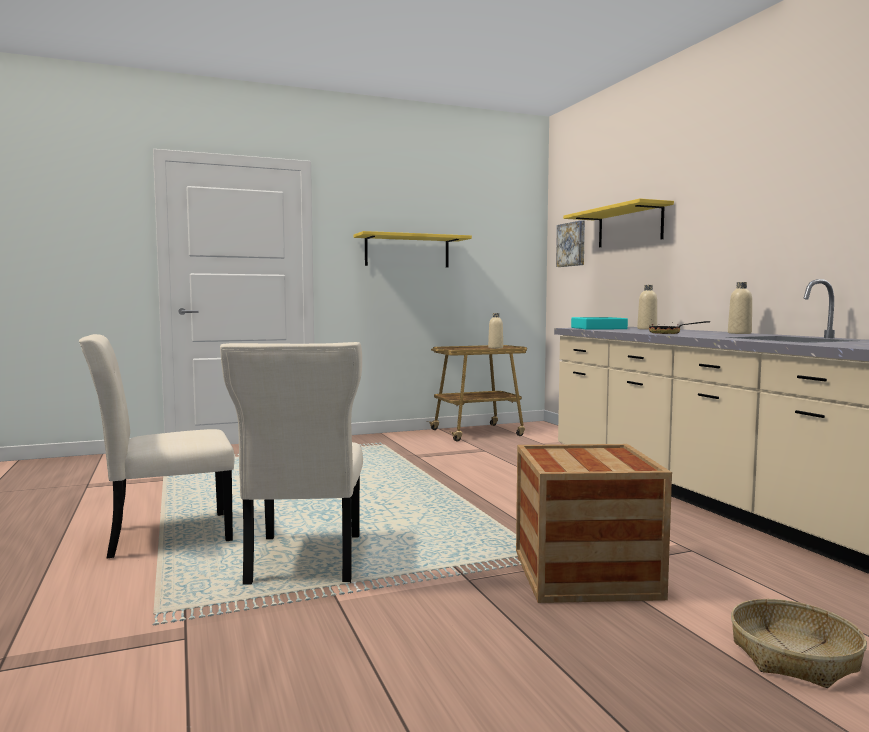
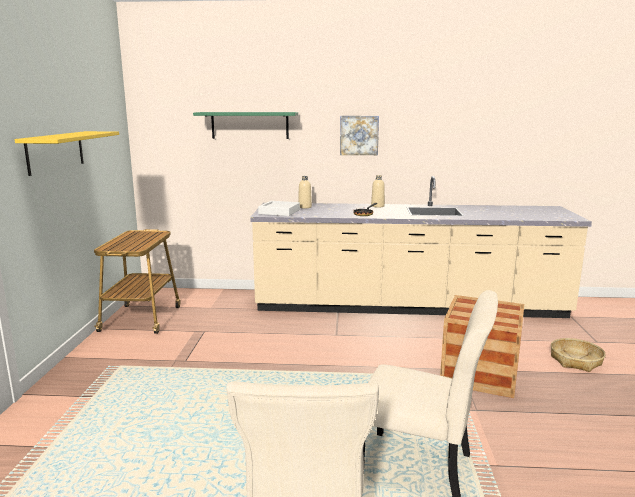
camera: 65 degrees left, 10 degrees up
beige bottle [488,313,503,348] -> none
picture [556,220,585,267] -> picture moved to [340,116,379,155]
yellow shelf [563,198,674,247] -> green shelf [193,112,298,139]
turquoise tray [571,317,628,330] -> white tray [258,201,300,216]

